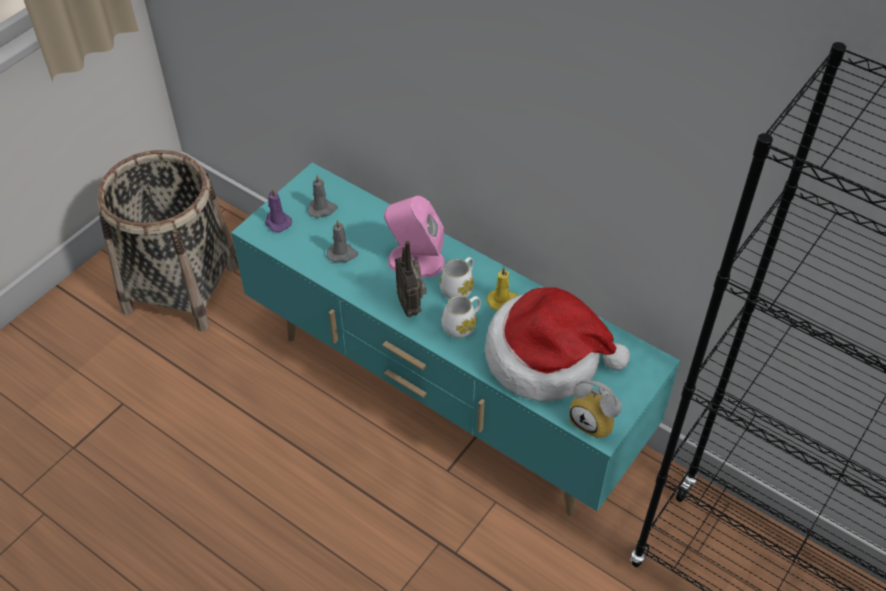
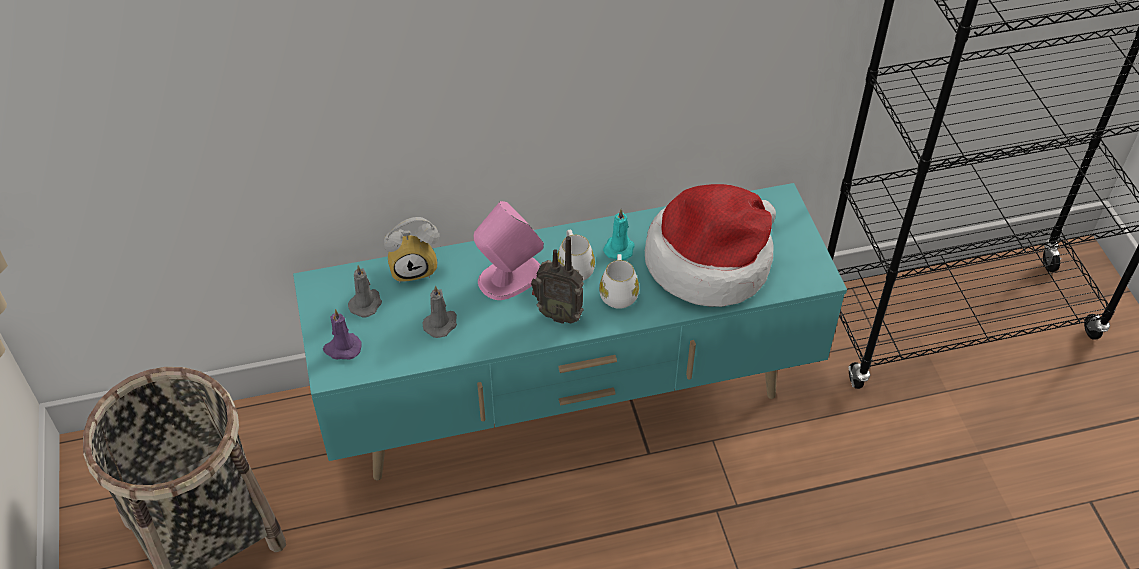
camera: 50 degrees left, 0 degrees up
yellow candle [487,267,518,311] -> turquoise candle [603,209,635,260]
alarm clock [569,380,621,439] -> alarm clock moved to [384,217,439,283]

